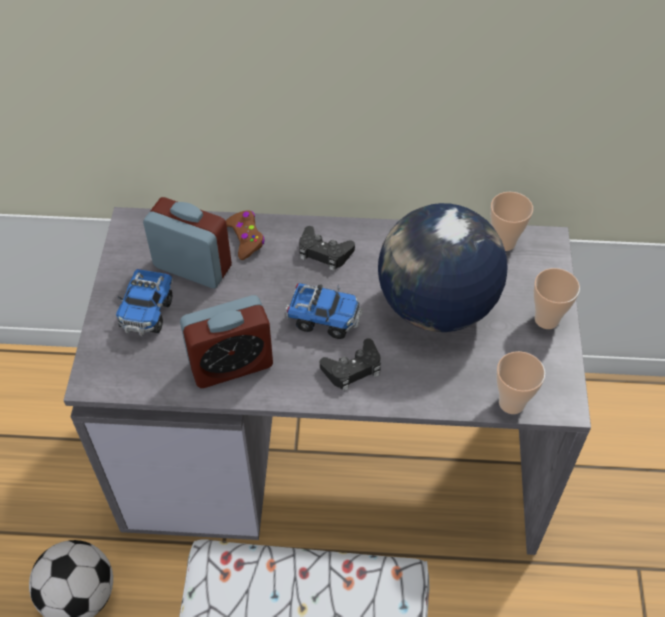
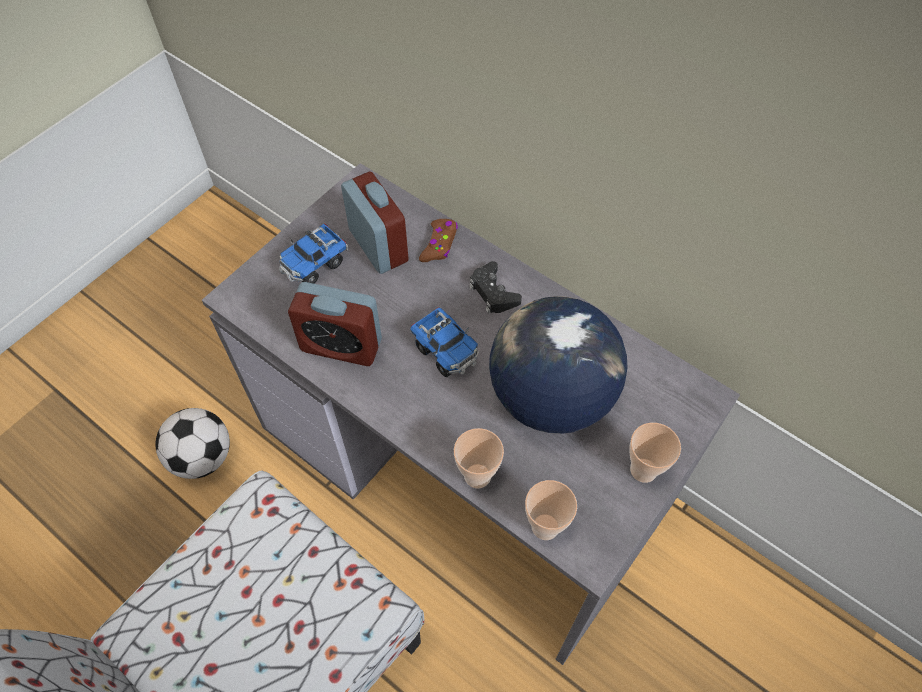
camera: 35 degrees right, 5 degrees up
black game controller [320,338,381,391] -> none
cup [490,192,533,251] -> cup moved to [454,428,504,489]

